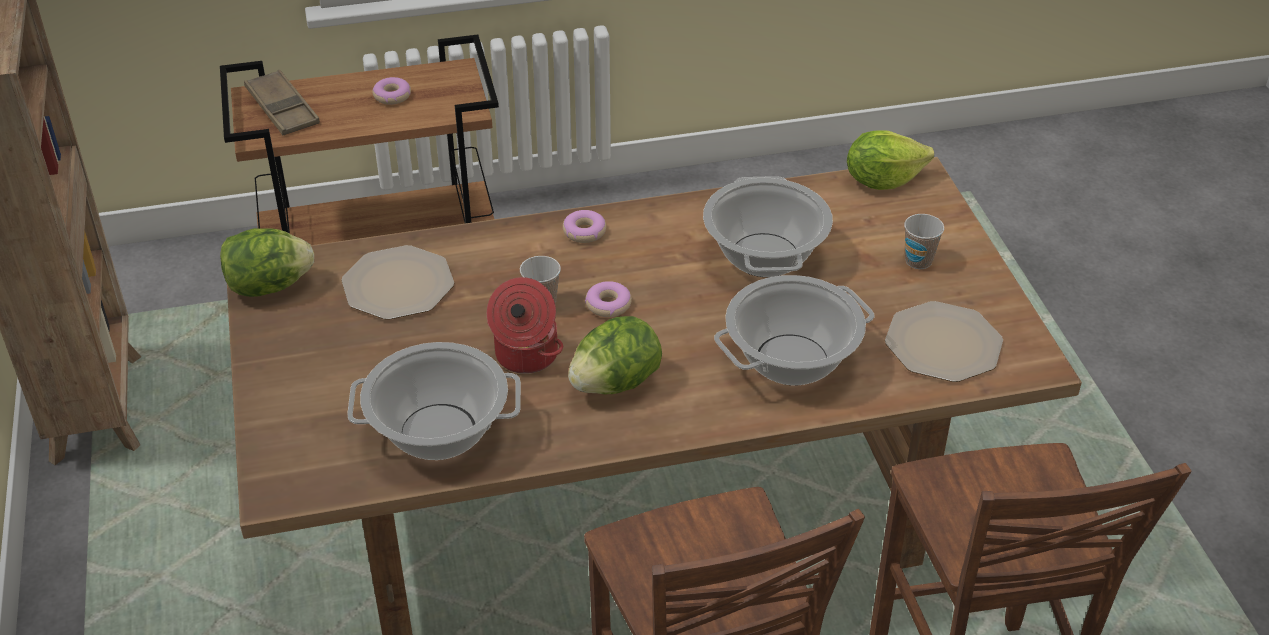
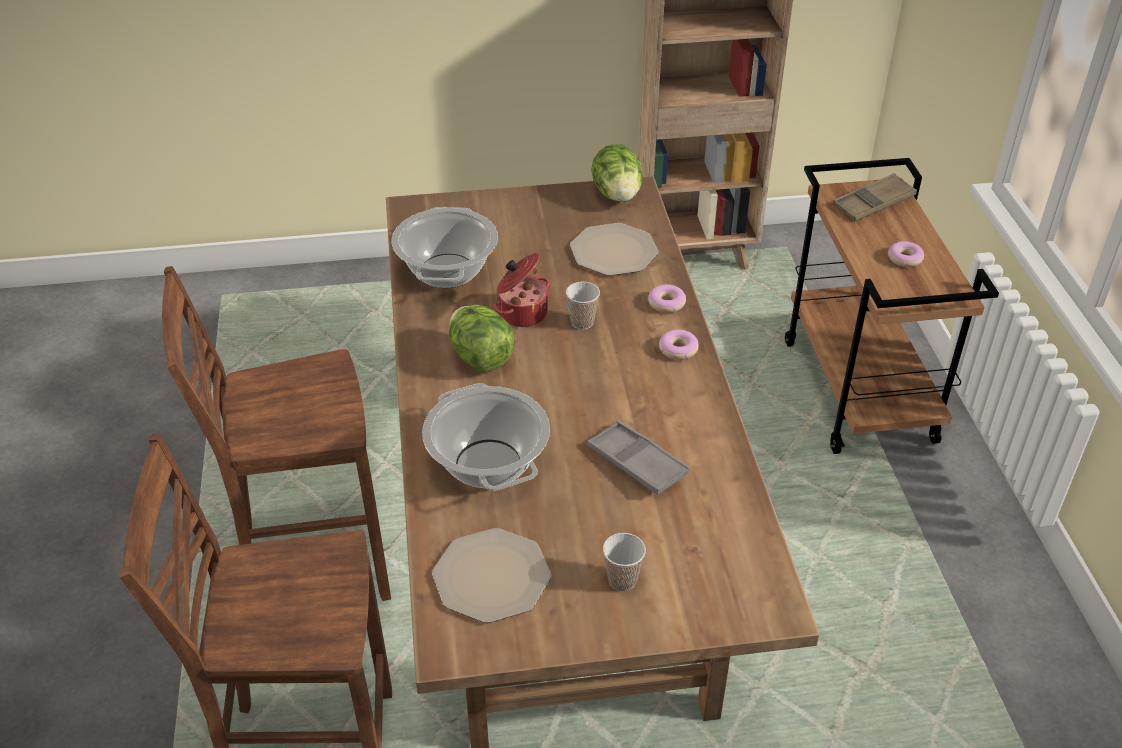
camera: 95 degrees right, 0 degrees up
donut [585,281,632,317] -> donut moved to [648,284,686,313]
cooking pot [703,176,833,277] -> grey tray [587,420,690,495]
lettuce [847,130,934,190] -> none

